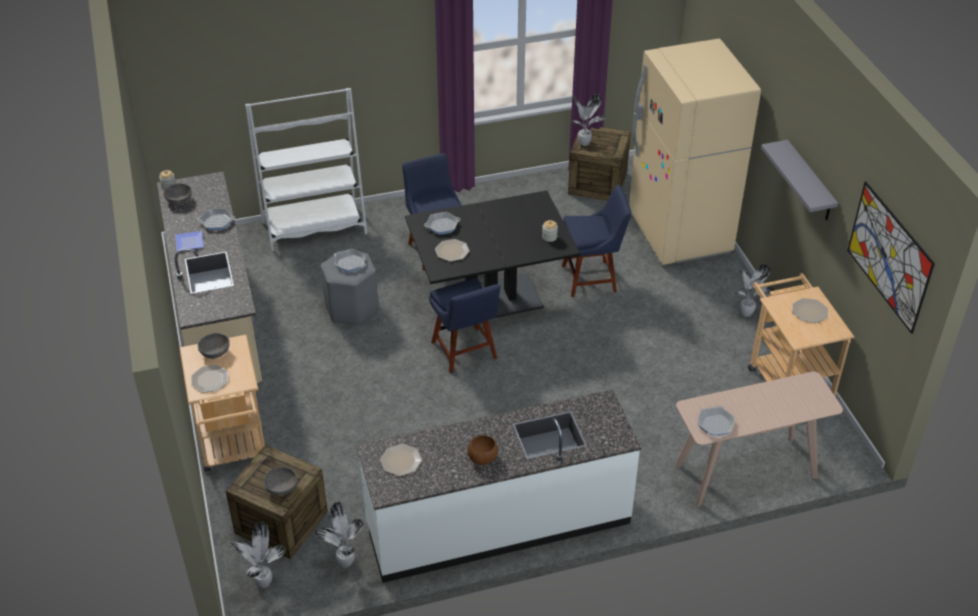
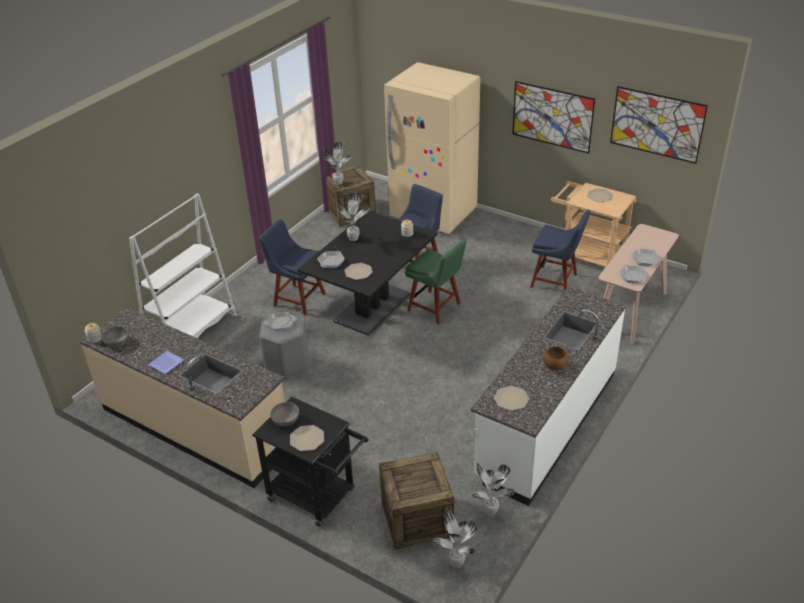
camera: 40 degrees left, 5 degrees down
beige cart [179,335,265,472] -> black cart [252,396,369,527]
frying pan [197,209,235,230] -> frying pan moved to [631,249,660,266]
grey bowl [264,467,297,495] -> none
blue chair [429,278,500,373] -> blue chair moved to [531,210,591,291]
potted plant [735,264,775,317] -> potted plant moved to [336,192,370,241]
grey shelf [761,140,838,220] -> picture [512,81,595,154]
none -> green chair [405,239,467,324]

